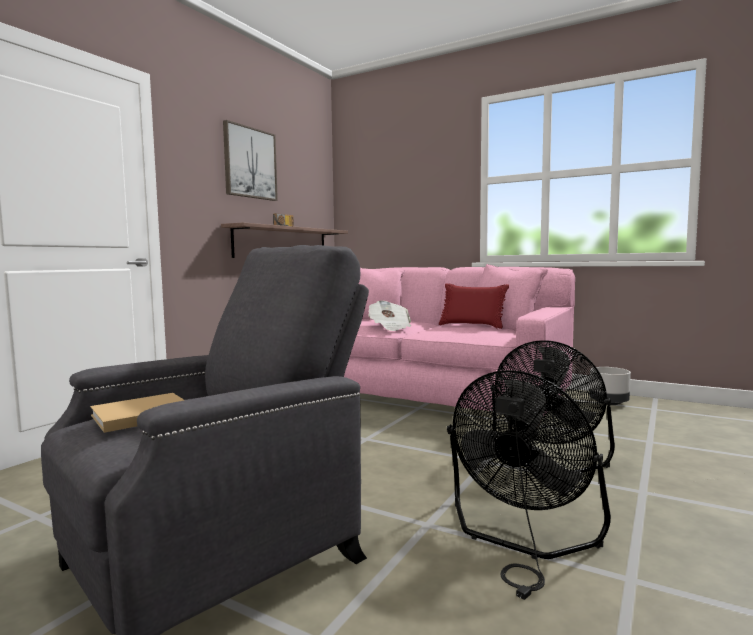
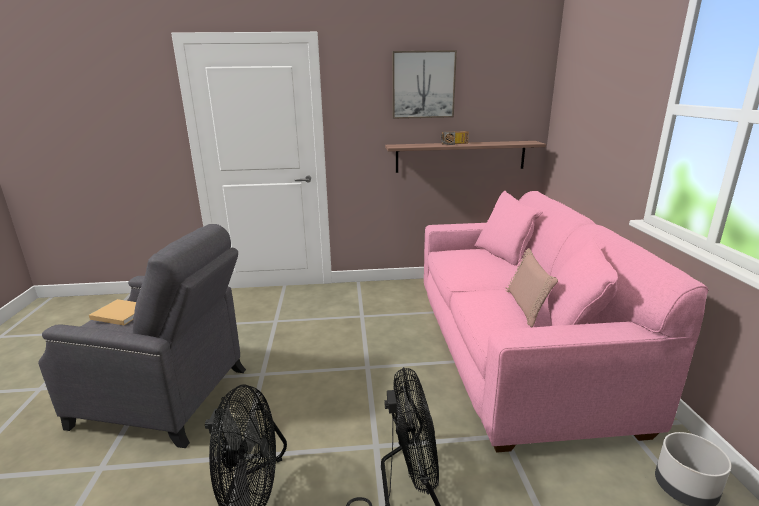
camera: 55 degrees right, 15 degrees up
newspaper [368,301,411,331] -> none
red pillow [439,283,509,329] -> beige pillow [505,248,558,327]

